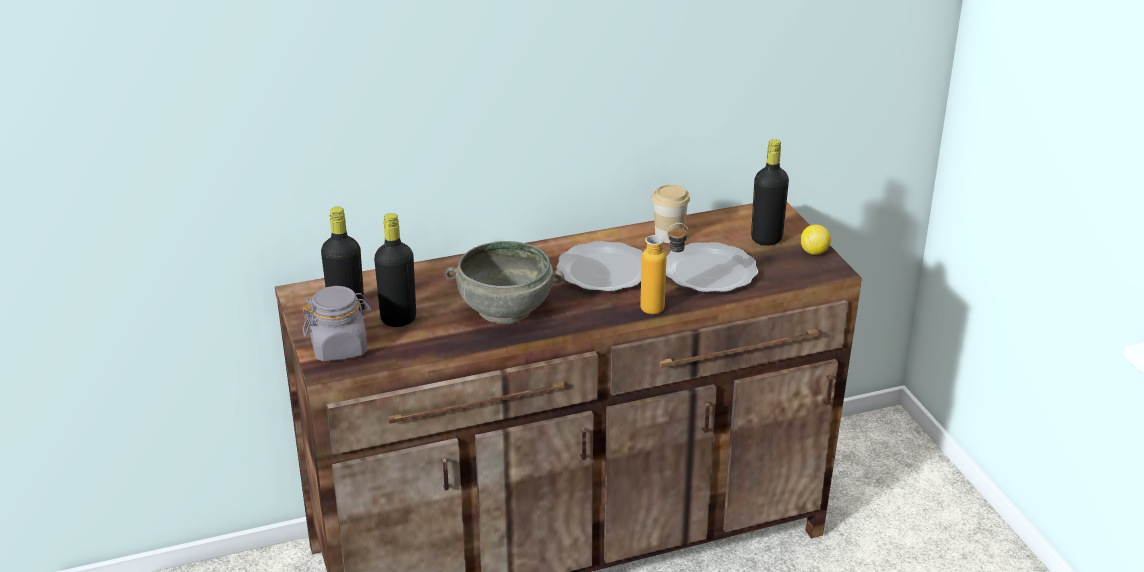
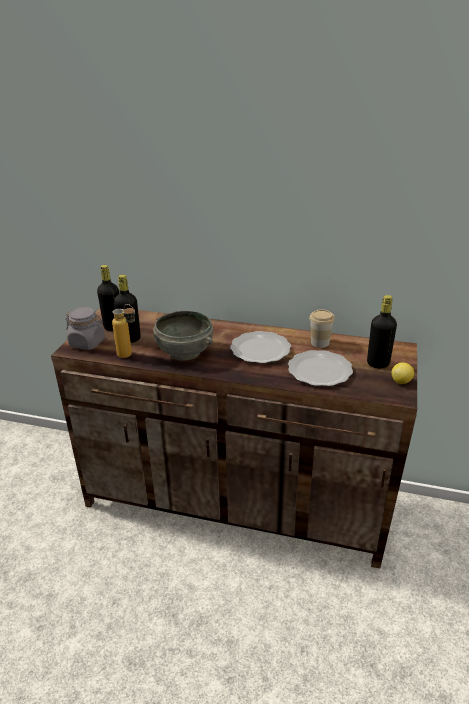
camera: 35 degrees right, 0 degrees up
bottle [640,223,689,314] -> bottle moved to [112,304,135,358]

